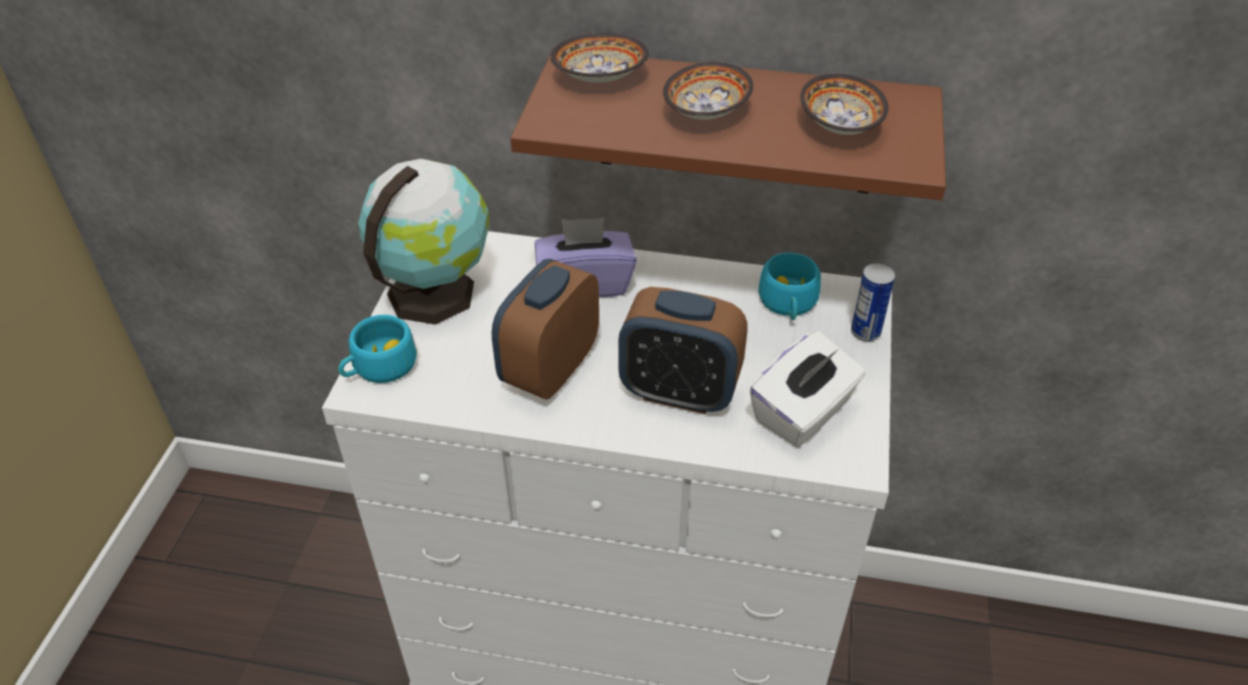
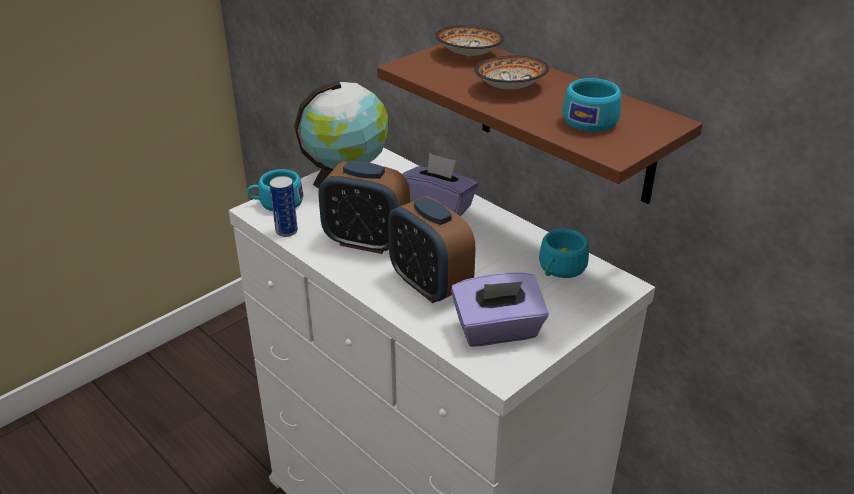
camera: 35 degrees right, 10 degrees down
alarm clock [492,259,599,400] -> alarm clock turned 135 degrees counterclockwise [319,161,410,254]
white tissue box [749,331,866,447] -> purple tissue box [451,272,549,347]
bowl [800,73,889,135] -> turquoise cup [563,78,621,132]
can [851,263,895,341] -> can moved to [270,176,298,237]

